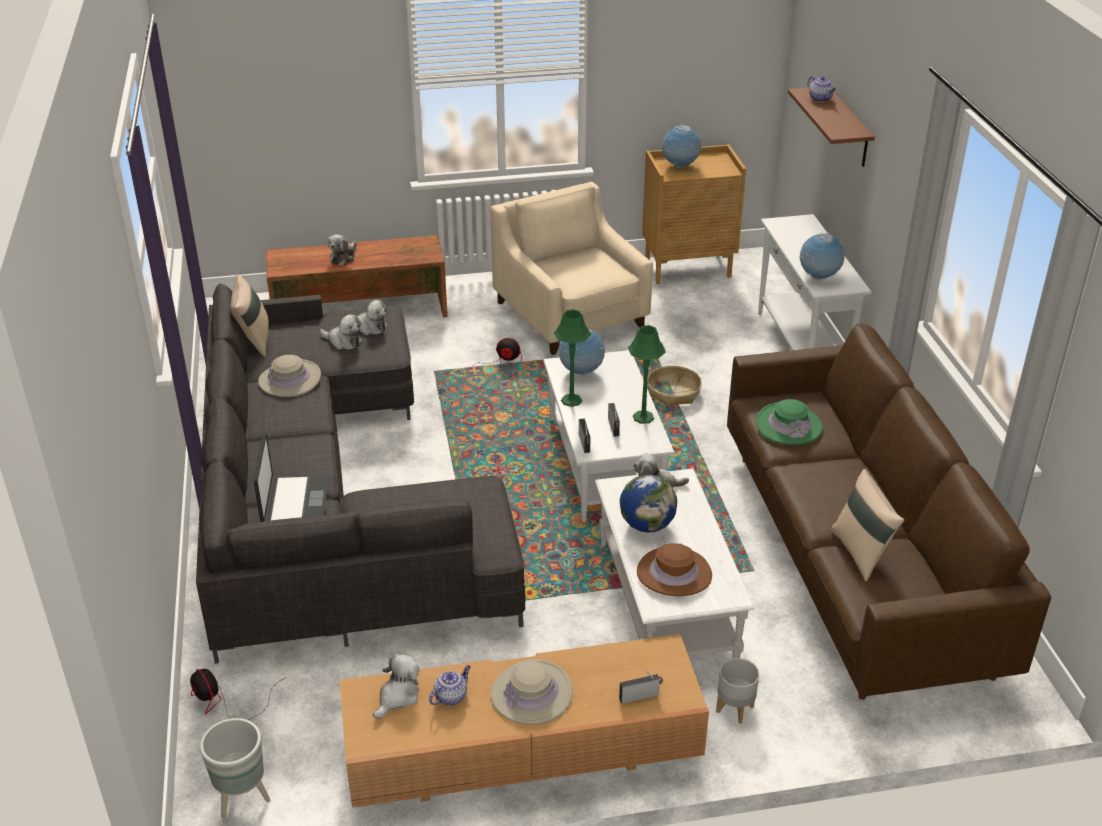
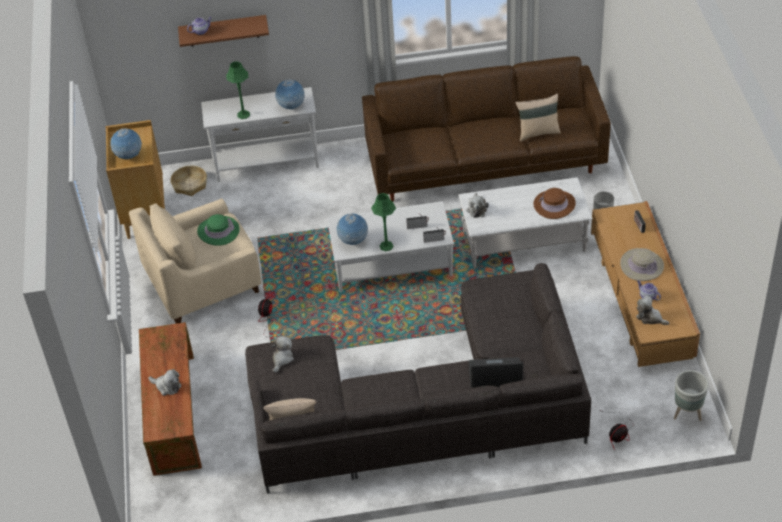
camera: 85 degrees left, 10 degrees up
beige hat [258,355,321,397] -> none
plush toy [320,315,362,350] -> none
globe [620,475,677,533] -> none
green table lamp [628,325,666,424] -> green table lamp moved to [226,61,250,119]
basket [647,366,702,406] -> basket moved to [170,166,207,196]
green hat [756,399,823,445] -> green hat moved to [197,214,239,246]

